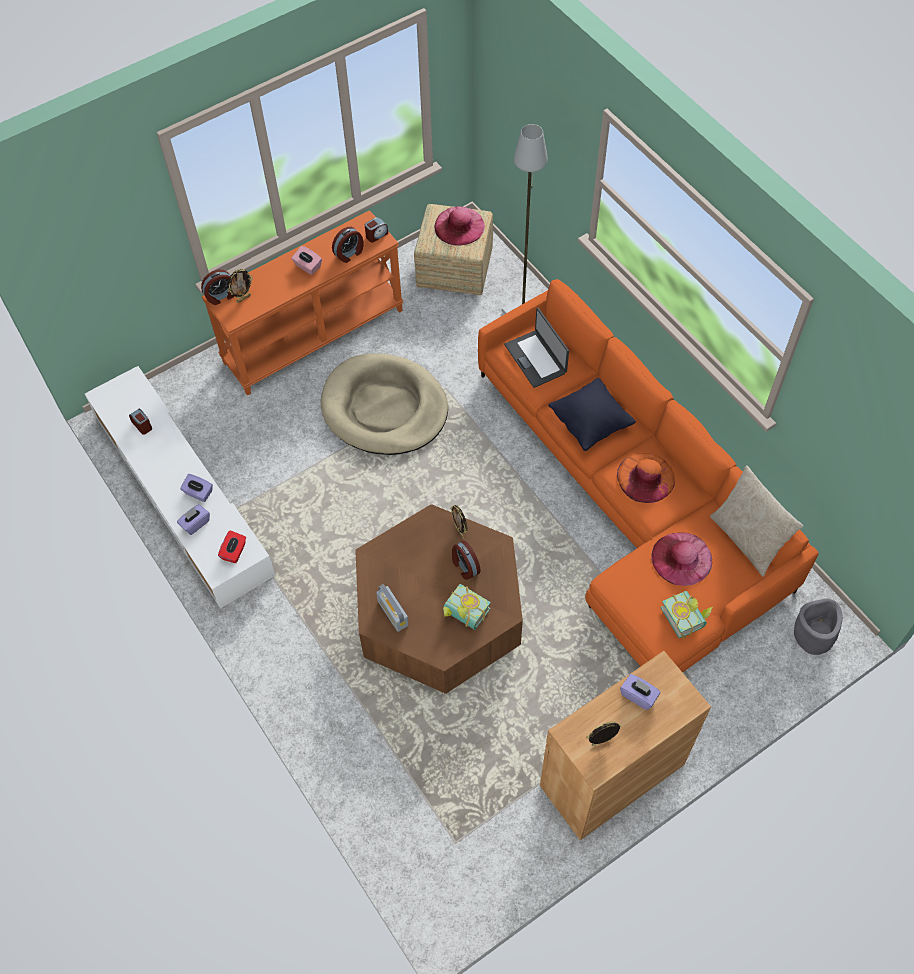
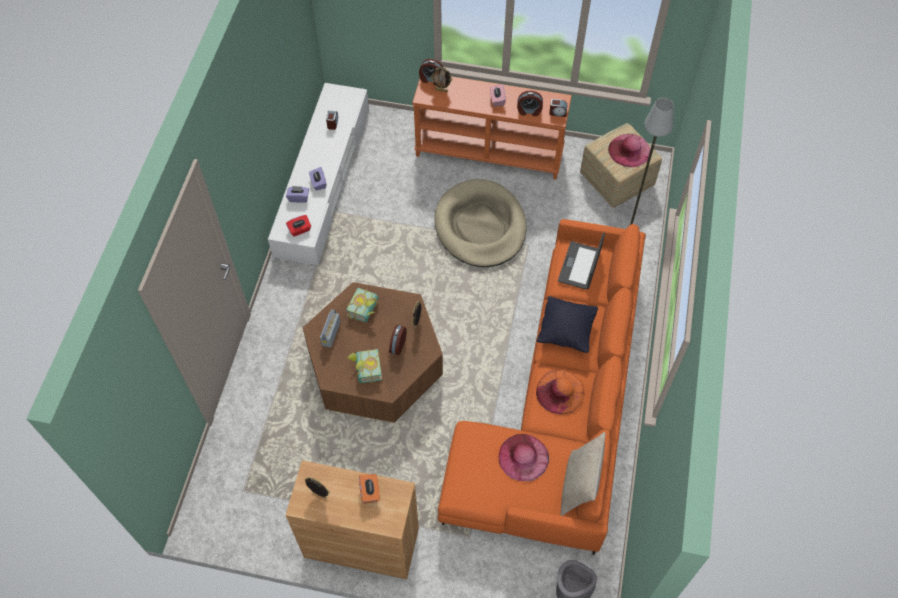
camera: 45 degrees right, 0 degrees up
purple tissue box [620,674,660,710] -> orange tissue box [359,474,380,504]
book [660,591,713,639] -> book moved to [346,288,379,322]

